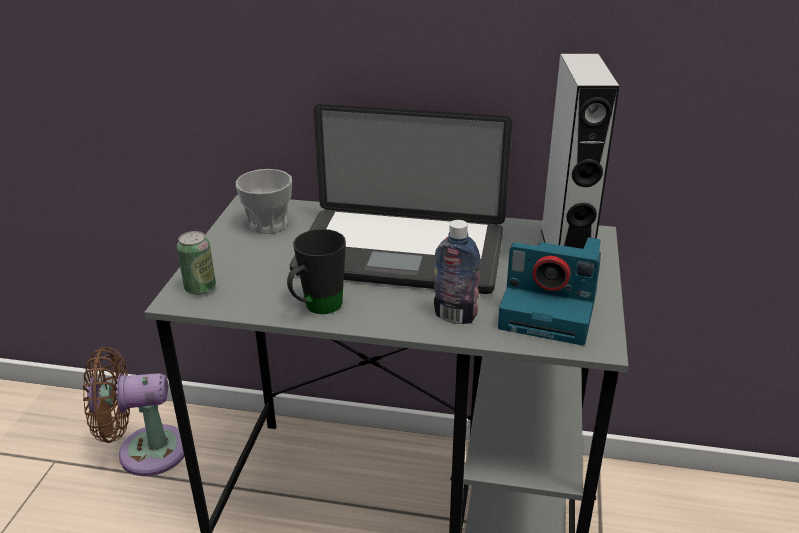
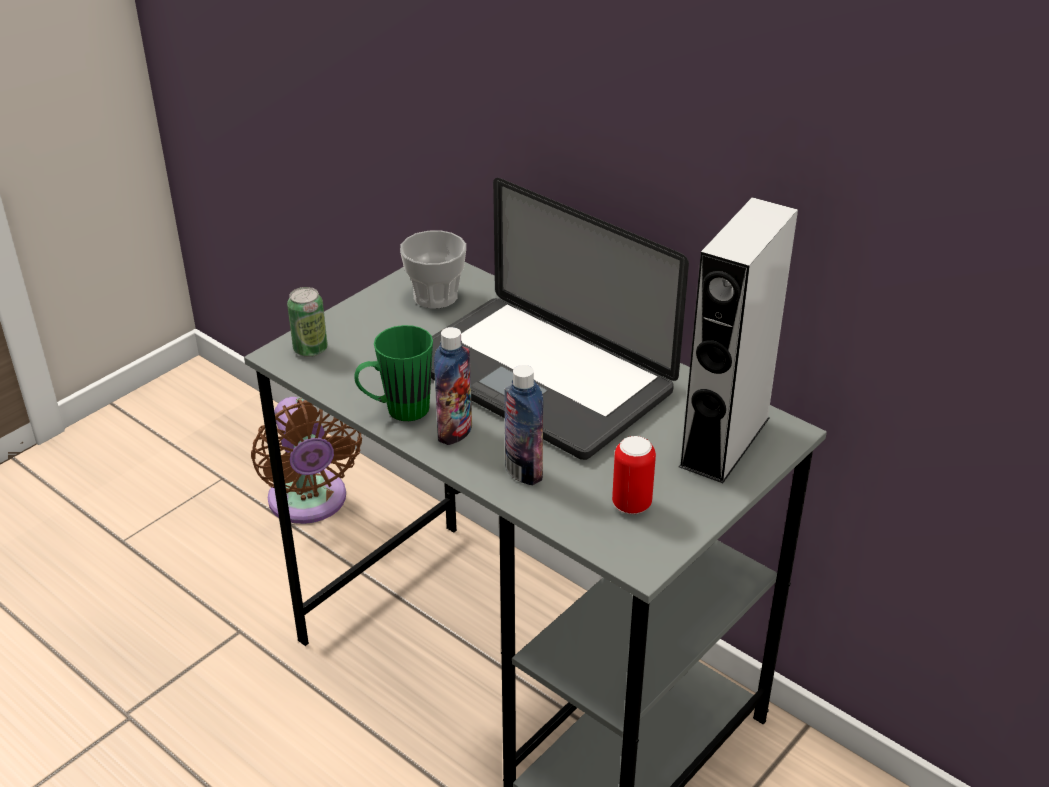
camera: 30 degrees right, 5 degrees up
brown fan [83,347,185,476] -> brown fan turned 135 degrees counterclockwise [251,397,362,524]
black mug [287,229,346,314] -> green mug [354,325,433,421]
camera [498,237,601,345] -> can [612,436,656,514]
none -> bottle [434,327,472,445]

